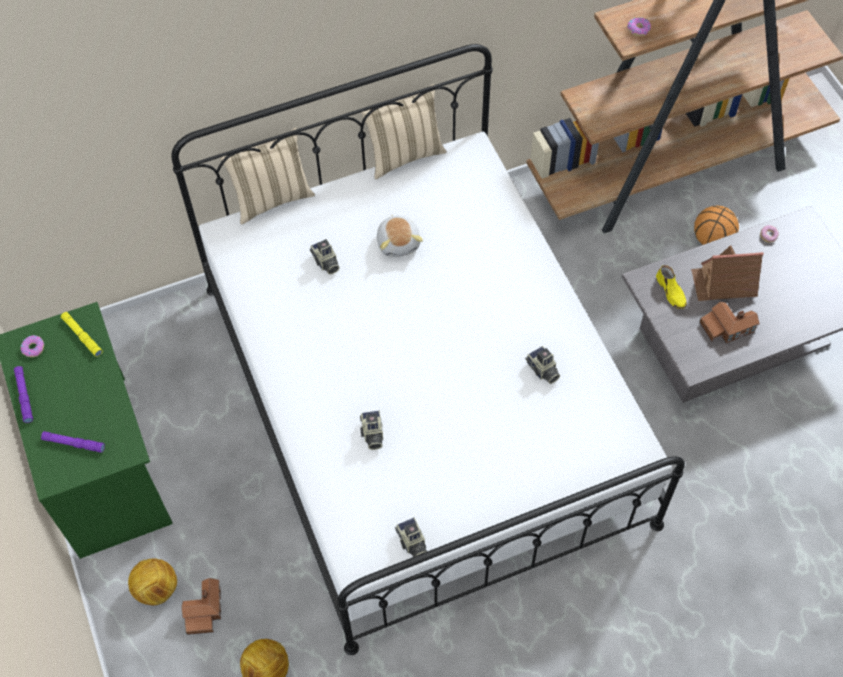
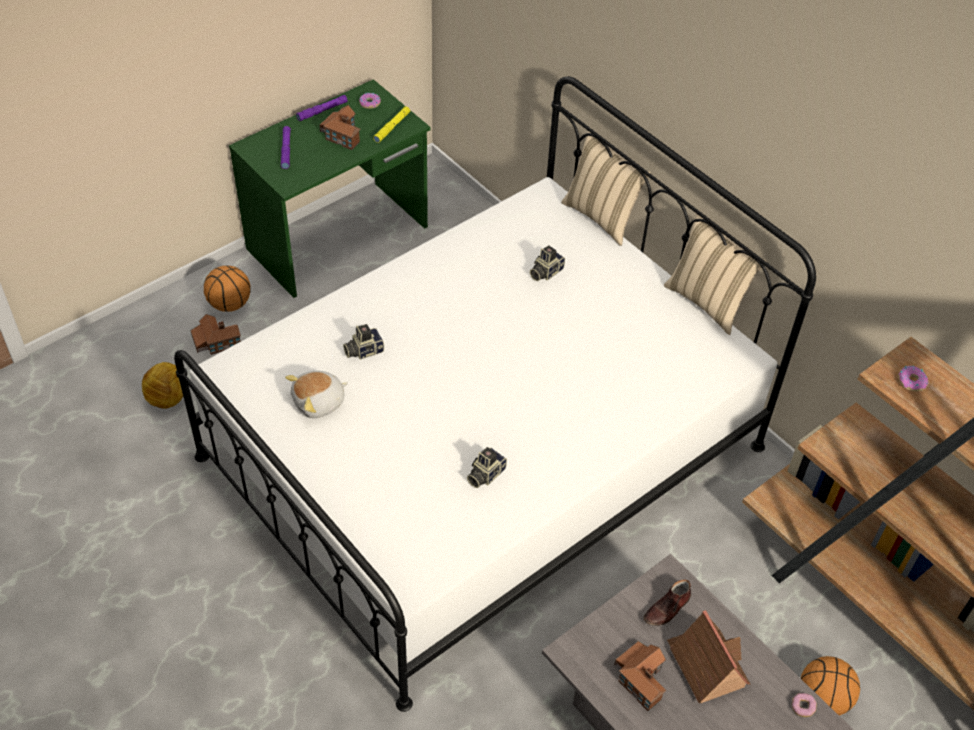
camera: 70 degrees right, 10 degrees down
football [128,558,177,606] -> basketball [204,266,250,312]
plush toy [377,215,423,257] -> plush toy moved to [285,371,348,418]
camera [395,518,427,557] -> none
yellow shoe [656,265,687,309] -> brown shoe [643,580,691,626]
none -> toy house [319,105,361,150]

